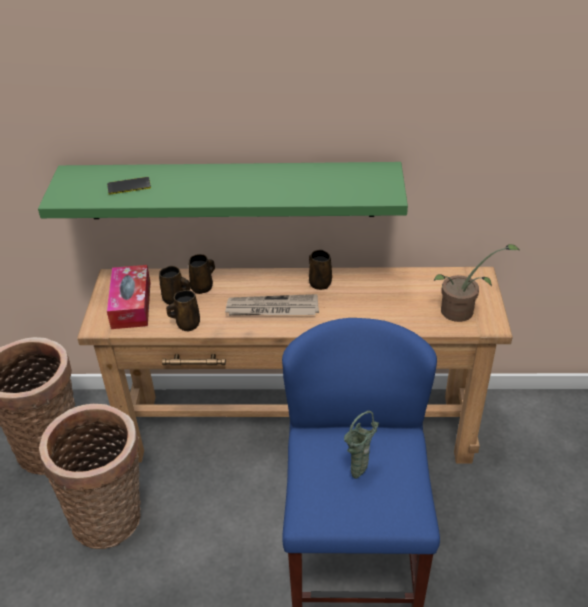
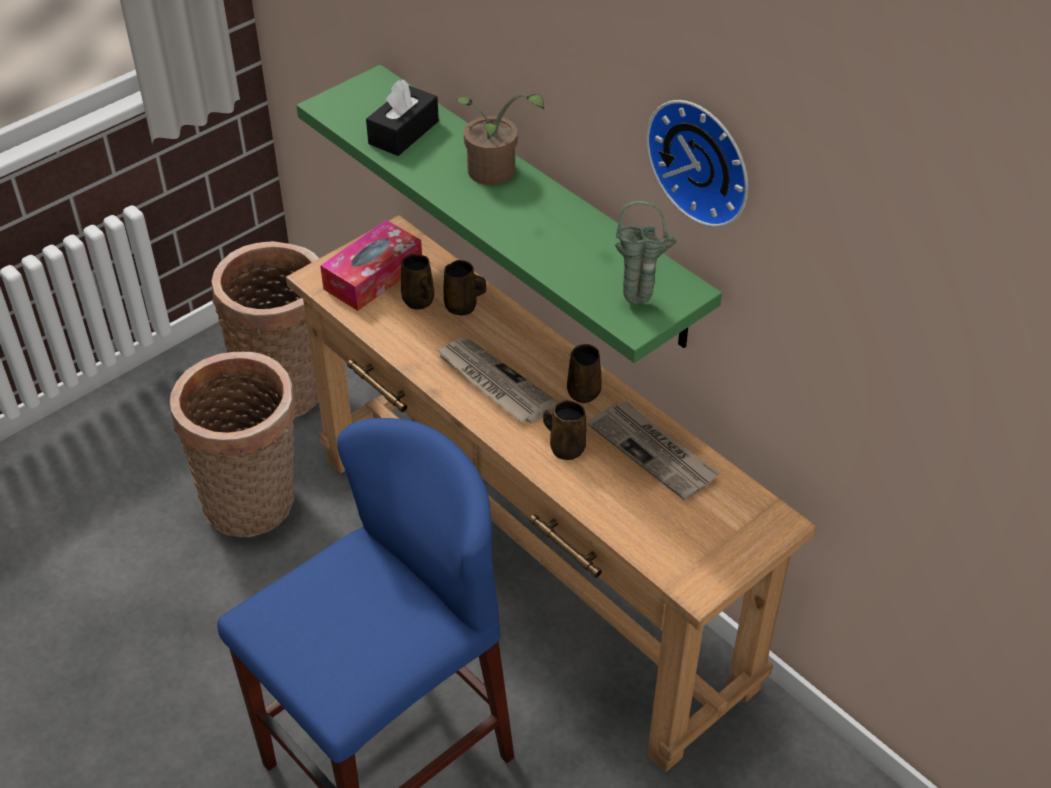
camera: 45 degrees right, 5 degrees up
phone [107,177,151,195] -> black tissue box [366,80,439,156]
brown mug [166,290,200,331] -> brown mug moved to [543,400,587,460]
green vase [344,411,379,479] -> green vase moved to [615,201,676,304]
potted plant [434,244,520,322] -> potted plant moved to [456,94,544,185]
none -> newspaper [588,401,720,501]
none -> wall clock [646,100,748,227]

